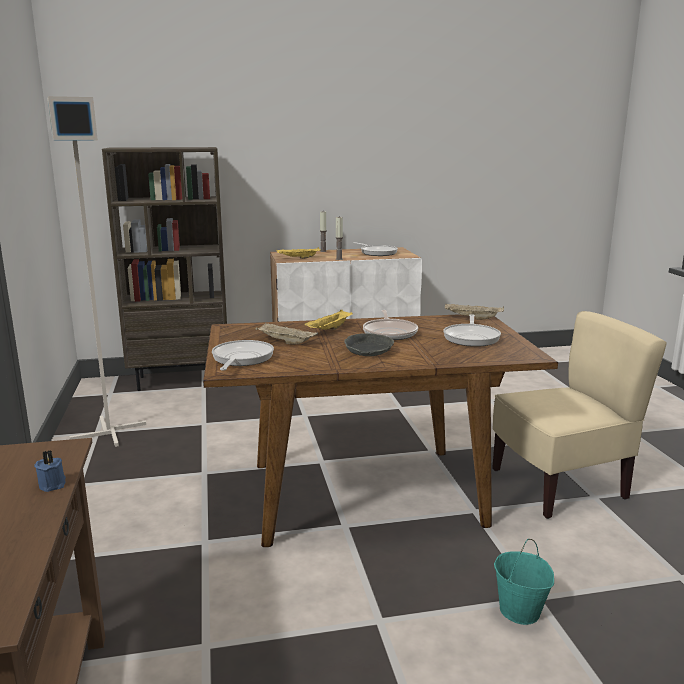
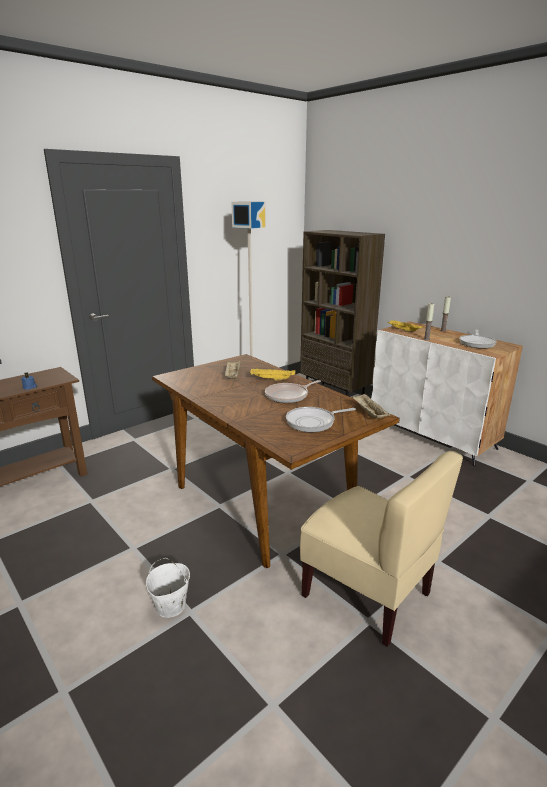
camera: 60 degrees right, 5 degrees up
frying pan [212,340,274,371] -> none
grey bowl [344,333,394,356] -> none
turquoise bucket [494,539,554,625] -> white bucket [146,558,190,618]

